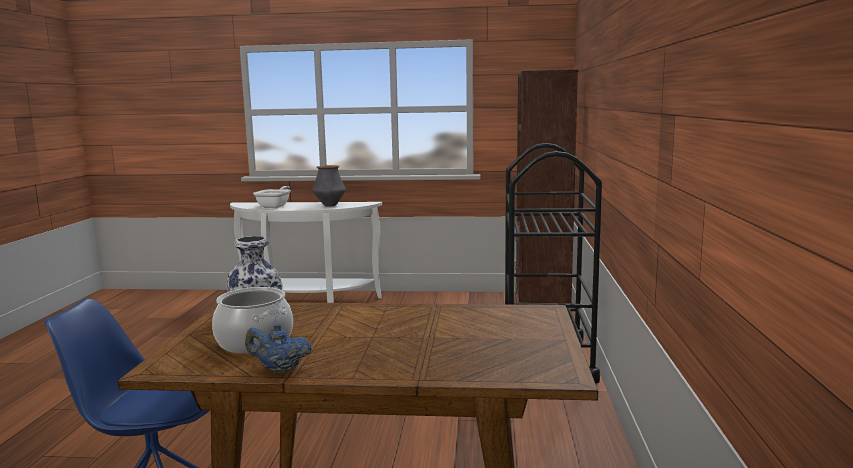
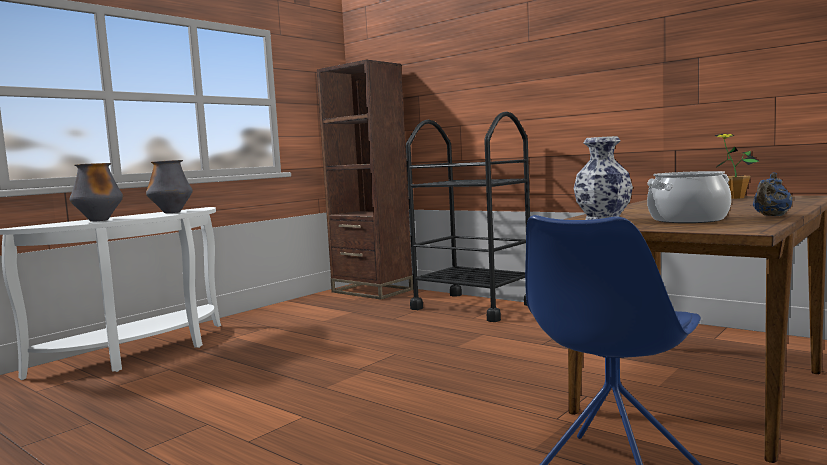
camera: 55 degrees left, 5 degrees down
frying pan [253,186,291,208] -> vase [70,163,123,222]
none -> potted plant [714,134,759,199]

